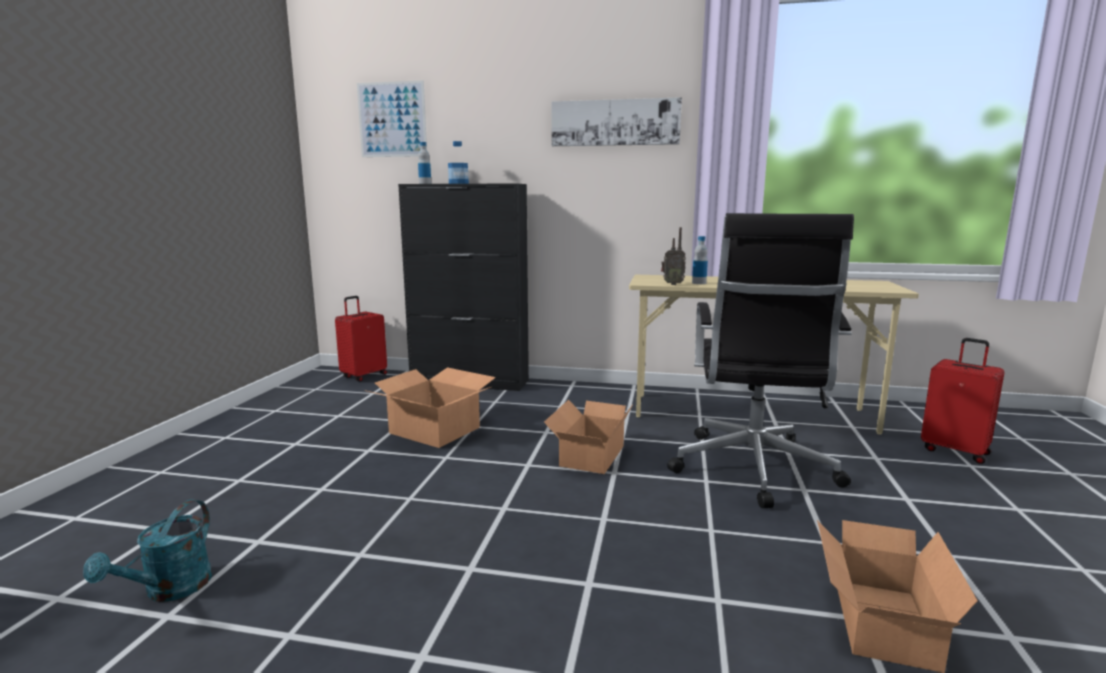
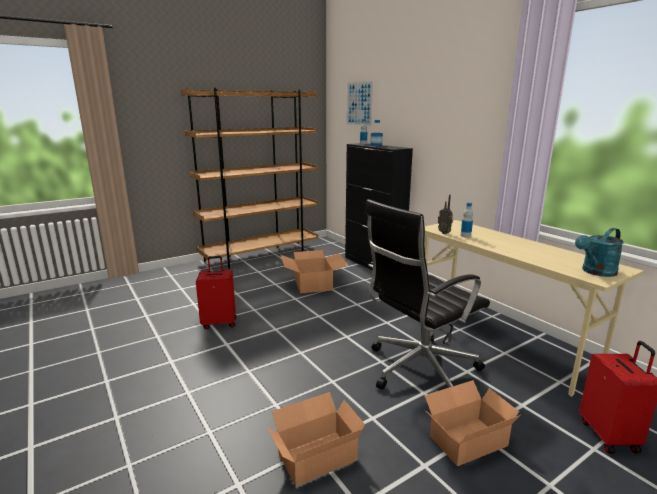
camera: 45 degrees right, 5 degrees up
turquoise watering can [83,499,212,602] -> turquoise watering can moved to [575,228,624,277]
red suitcase [335,296,387,382] -> red suitcase moved to [196,256,237,329]
cardboard box [544,400,633,474] -> cardboard box moved to [424,380,521,466]
picture [552,97,682,146] -> none
none -> brown bookcase [181,88,318,269]

